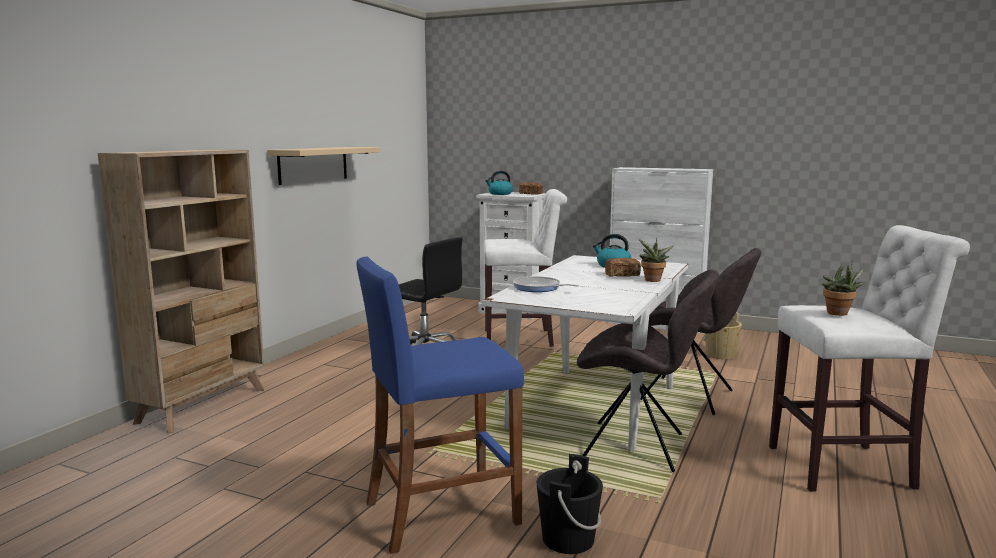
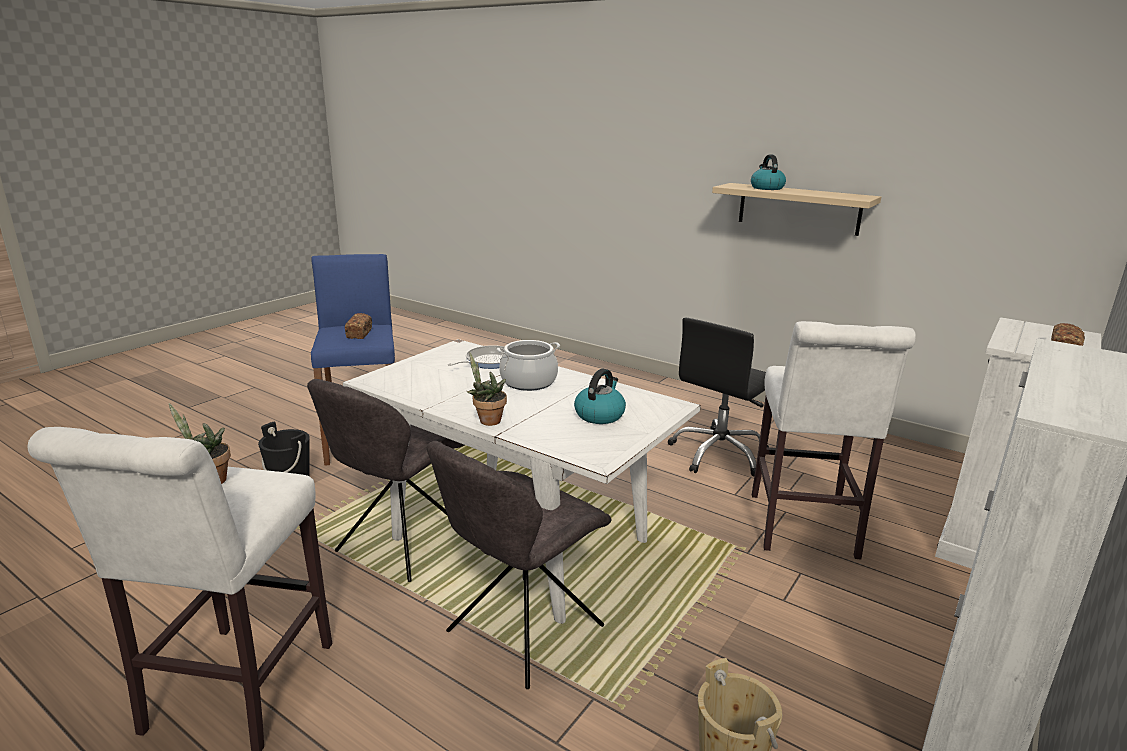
camera: 100 degrees right, 10 degrees up
beige bookcase [98,149,264,433] -> none
kettle [485,171,513,195] -> kettle moved to [751,155,786,190]
bread [605,258,641,277] -> bread moved to [345,313,372,339]
none -> cooking pot [497,340,560,391]

